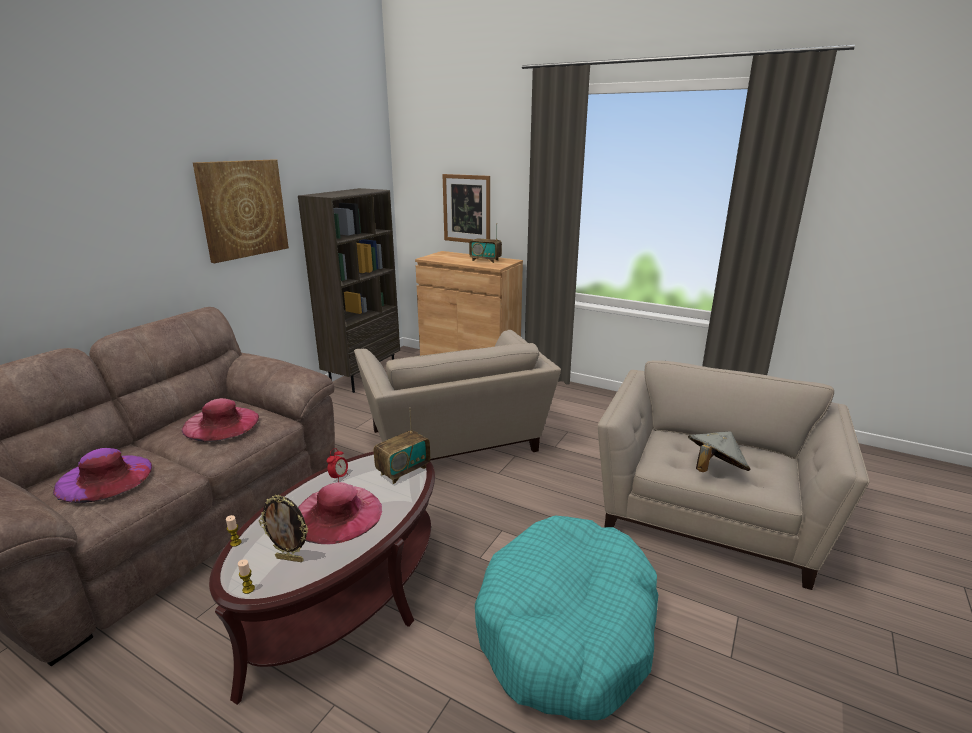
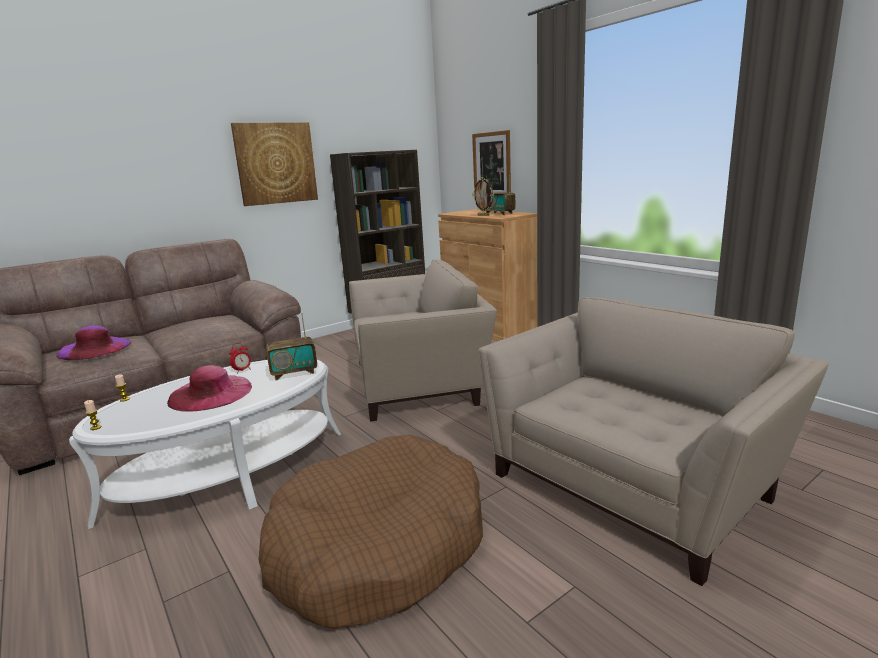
camera: 25 degrees right, 5 degrees down
pink hat [182,398,259,442] -> none
brown coffee table [209,451,435,705] -> white coffee table [69,360,341,529]
picture frame [259,495,308,562] -> picture frame moved to [472,177,494,216]
beige armchair [354,330,561,461] -> beige armchair turned 105 degrees counterclockwise [349,260,497,422]
turquoise dog bed [475,515,658,720] -> brown dog bed [259,435,483,629]
grey hat [688,431,750,472] -> none

